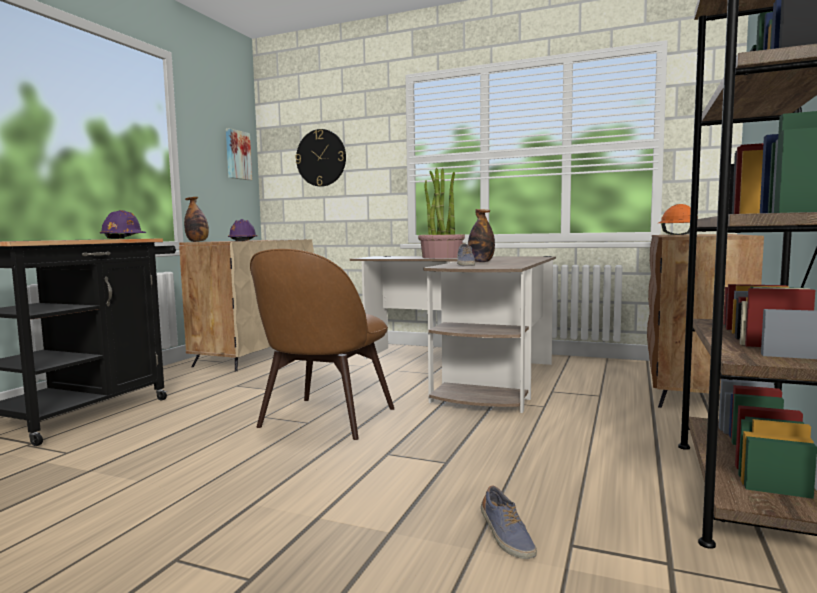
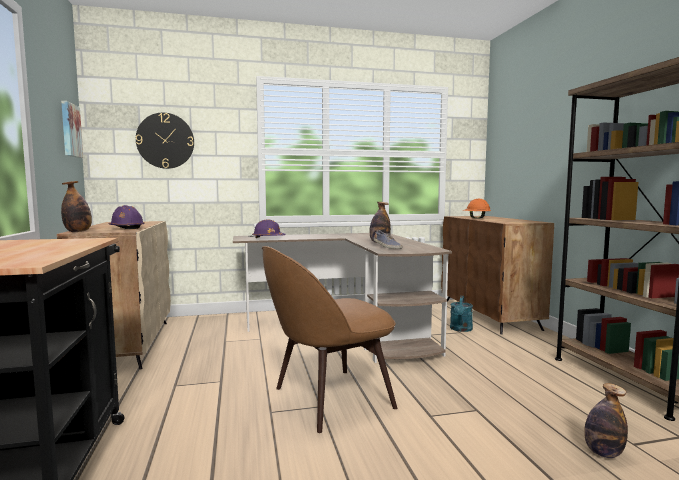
camera: 35 degrees left, 0 degrees up
purple hard hat [100,210,146,239] -> purple hard hat moved to [252,219,286,238]
brown chair [250,249,394,440] -> brown chair turned 75 degrees clockwise [262,246,397,433]
potted plant [418,168,465,258] -> none
shoe [481,485,537,559] -> bottle [584,383,628,458]
none -> turquoise watering can [450,296,473,332]

